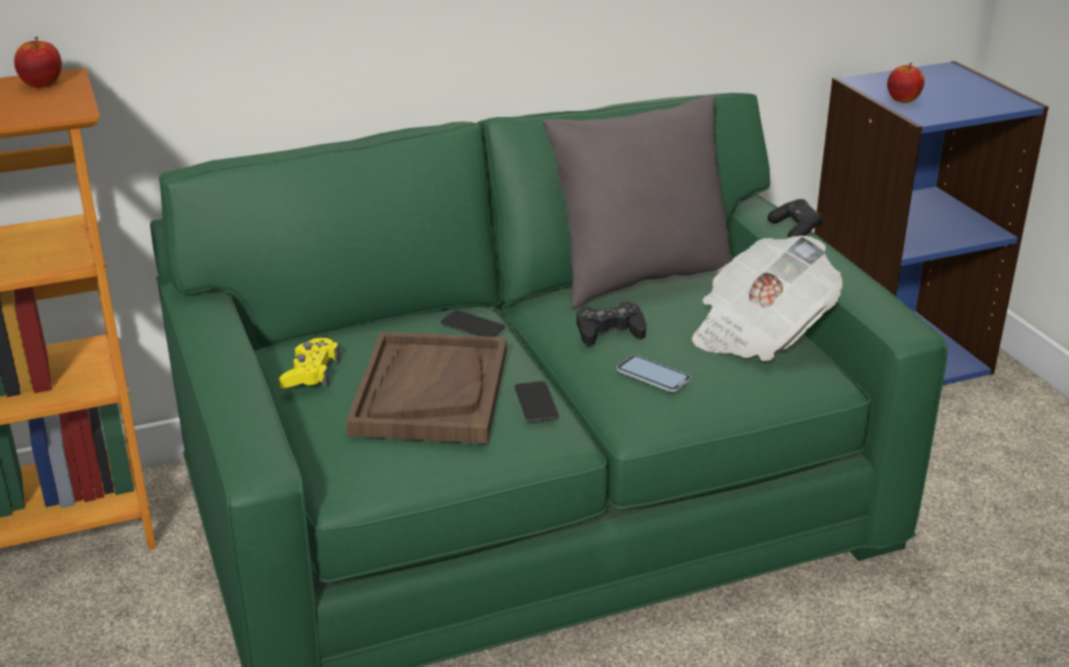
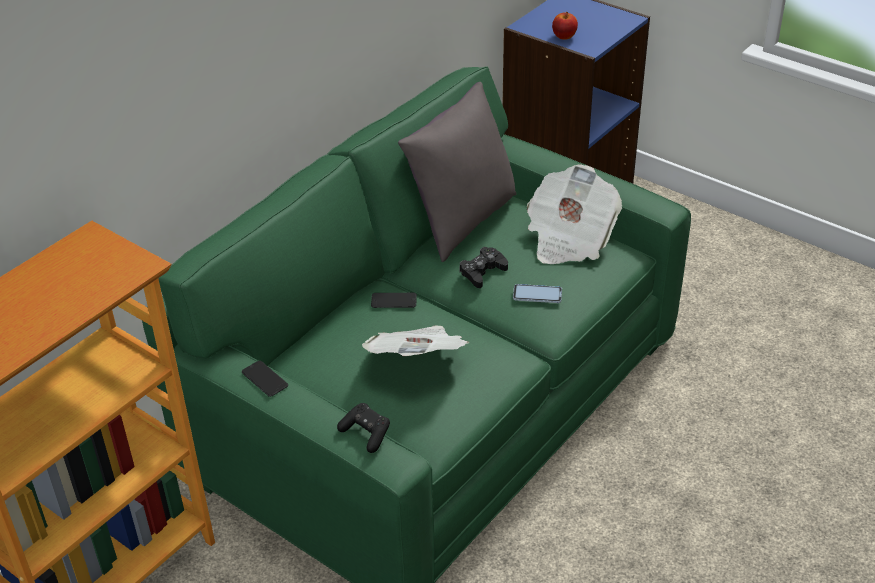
camera: 30 degrees left, 10 degrees up
apple [14,37,62,88] -> none
yellow game controller [279,338,340,388] -> none
brown tray [346,332,507,444] -> newspaper [362,326,469,356]
phone [515,381,558,422] -> phone moved to [242,361,288,397]
black game controller [768,199,823,238] -> black game controller moved to [337,403,390,453]

